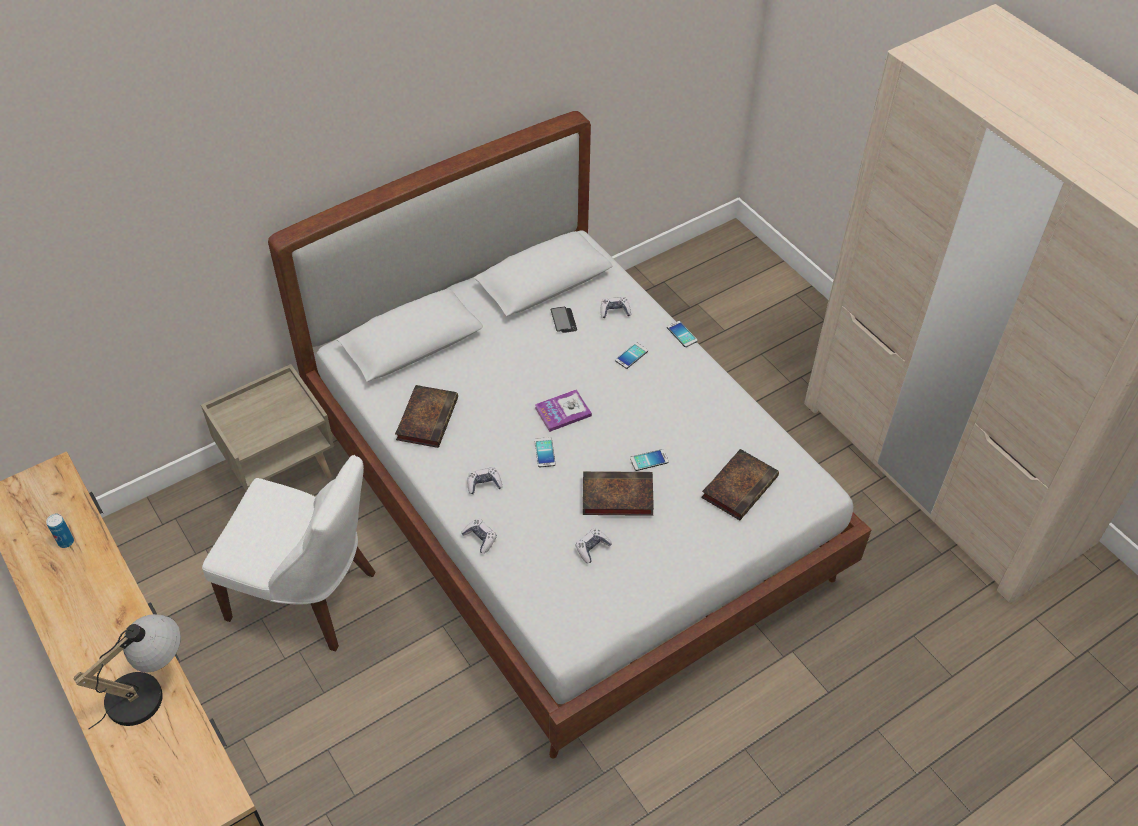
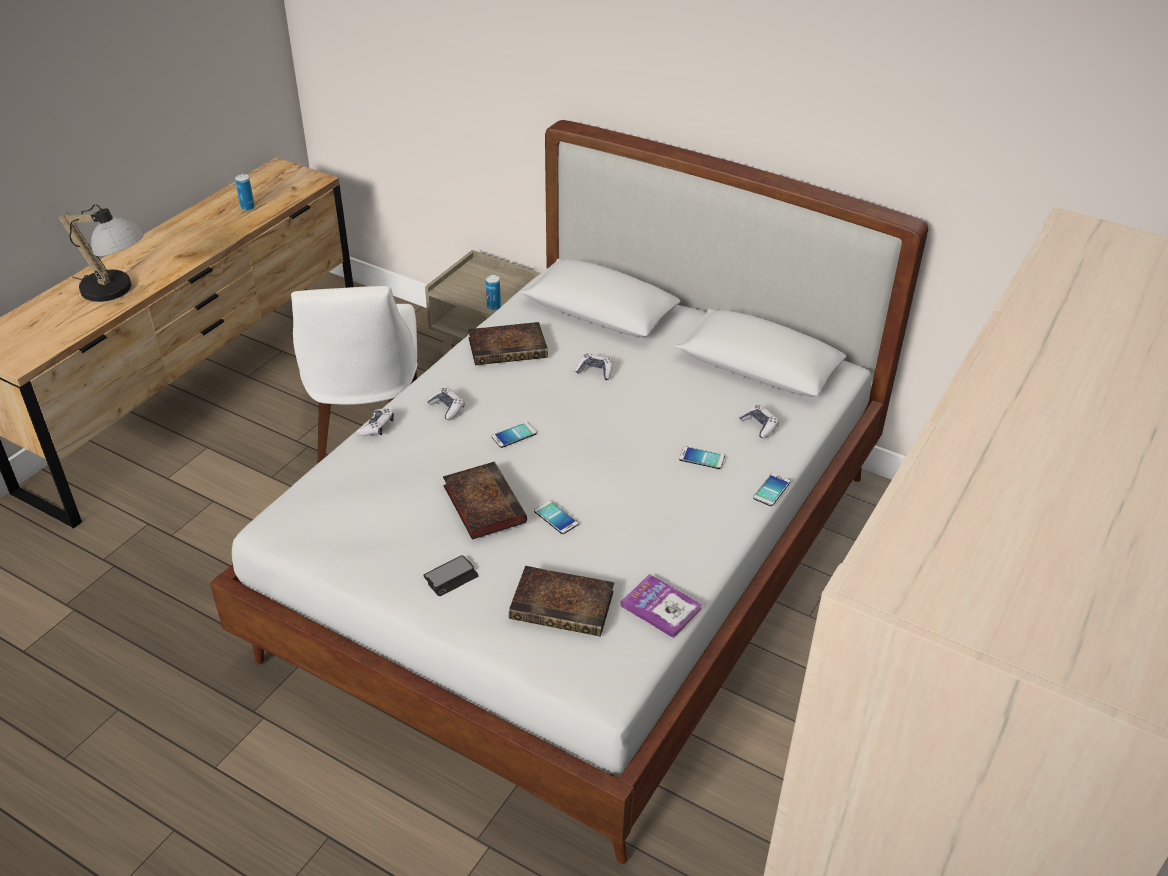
camera: 65 degrees right, 10 degrees down
book [535,390,592,432] -> book moved to [620,574,703,638]
phone [551,307,577,333] -> phone moved to [423,555,479,596]
game controller [575,528,612,564] -> game controller moved to [575,353,613,380]
none -> can [486,275,501,311]

